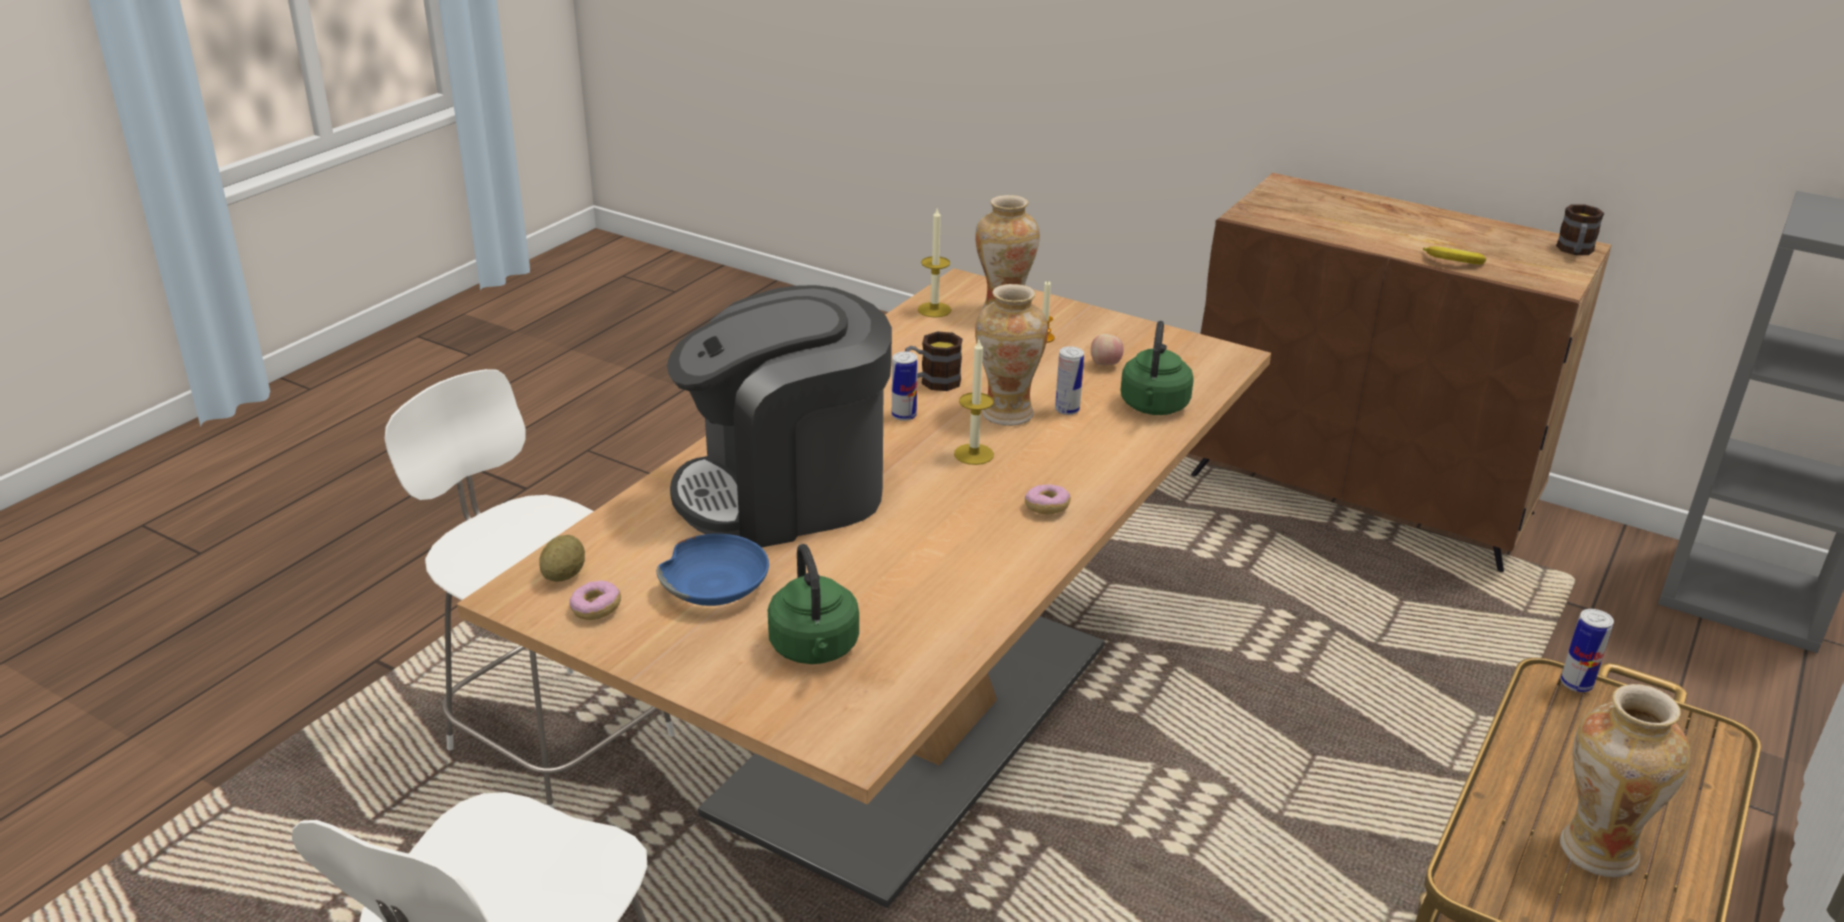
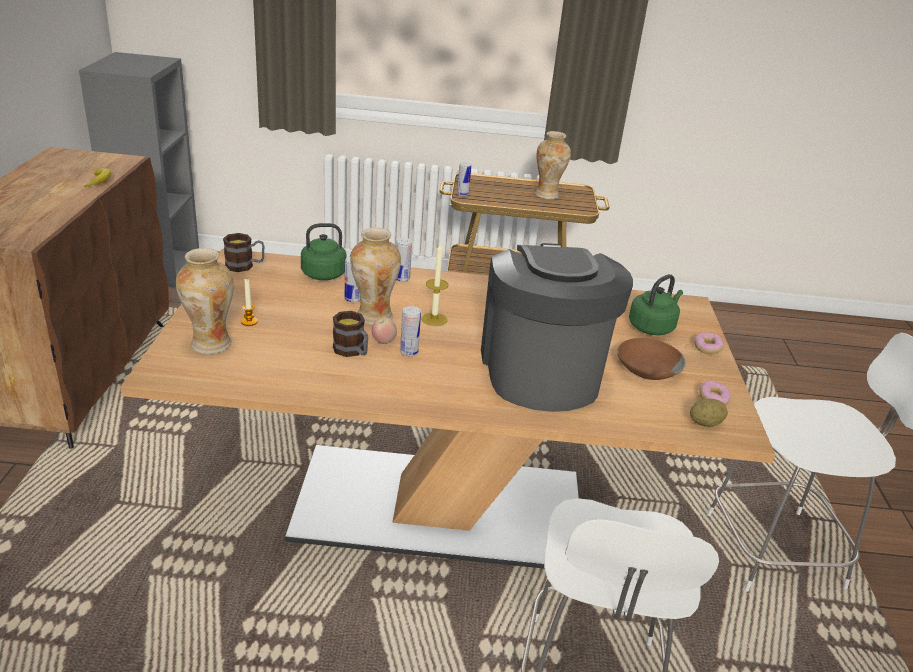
camera: 120 degrees left, 0 degrees up
blue bowl [656,534,769,606] -> brown bowl [617,338,686,380]
coffee machine [667,285,892,548] -> coffee machine turned 135 degrees counterclockwise [481,243,633,412]
candle [918,209,951,318] -> none
donut [1025,484,1071,514] -> donut moved to [694,332,724,354]
apple [1091,334,1124,365] -> apple moved to [372,317,397,344]
mug [1556,204,1604,255] -> mug moved to [223,233,265,272]
none -> can [396,238,412,282]

